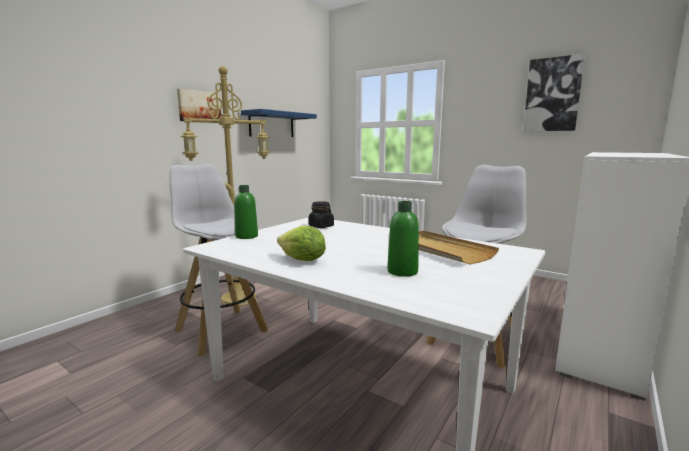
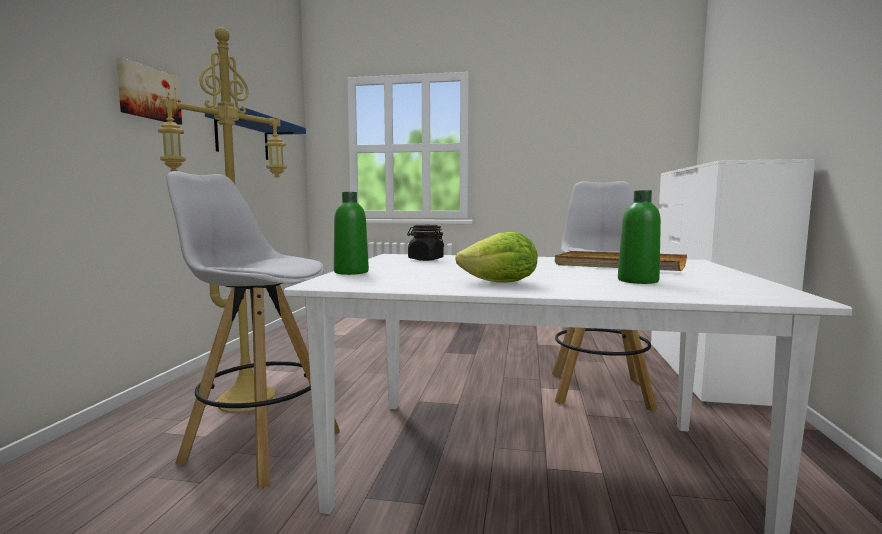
camera: 25 degrees left, 5 degrees down
picture [523,54,585,131] -> none

